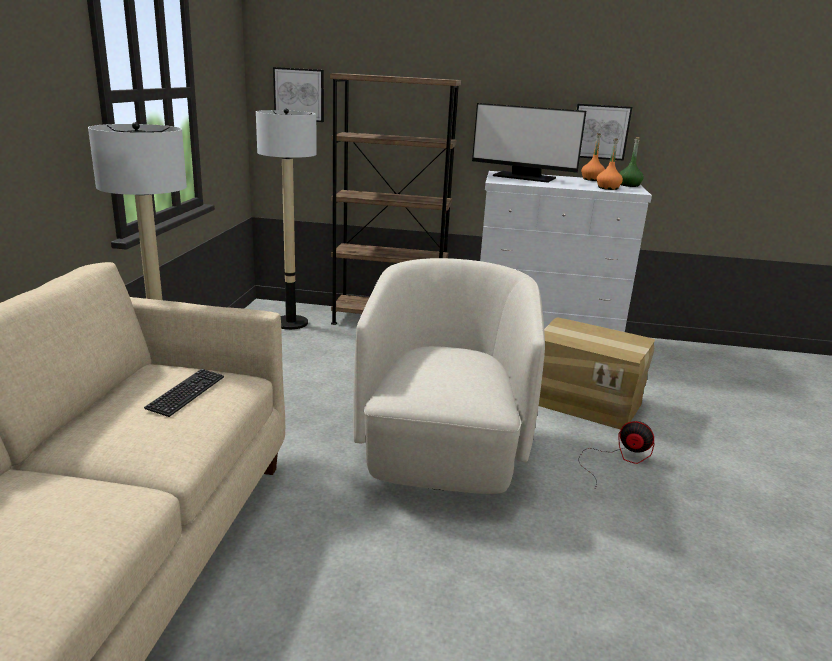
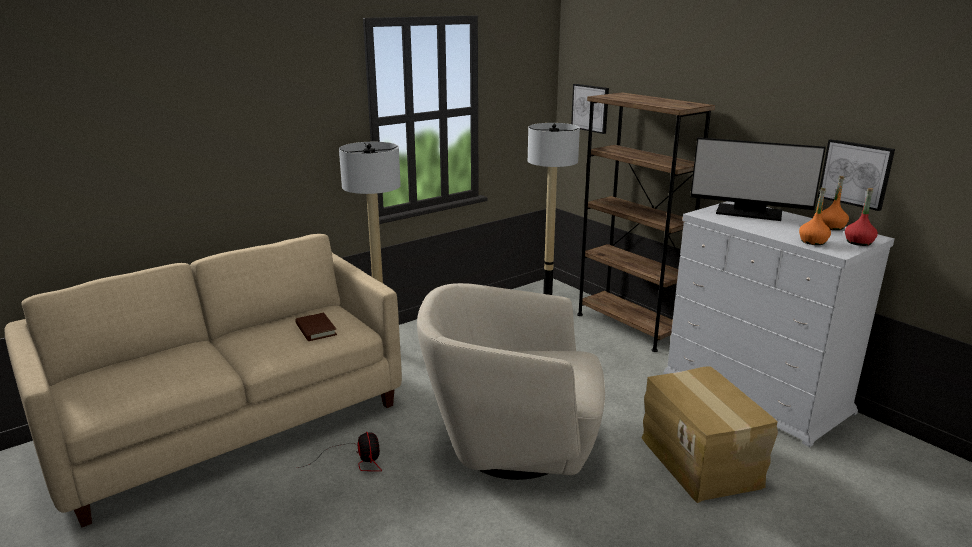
camera: 45 degrees right, 0 degrees up
keyboard [144,369,224,417] -> brown book [295,312,337,341]
beige armchair [353,258,545,494] -> beige armchair turned 135 degrees counterclockwise [417,283,605,480]
monitor [472,103,586,183] -> monitor turned 45 degrees counterclockwise [690,137,826,221]
fan [578,421,655,488] -> fan moved to [297,432,382,471]
green bottle [620,137,644,187] -> red bottle [845,188,878,246]

